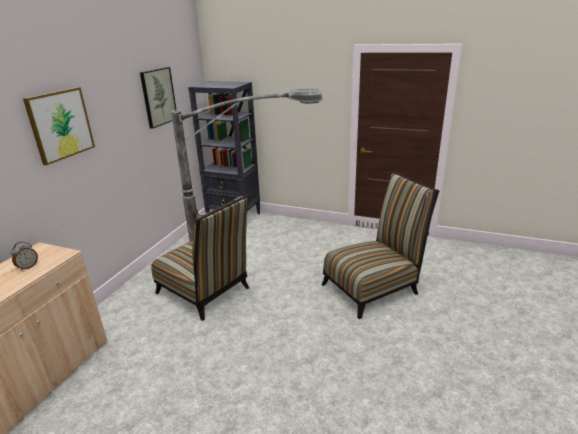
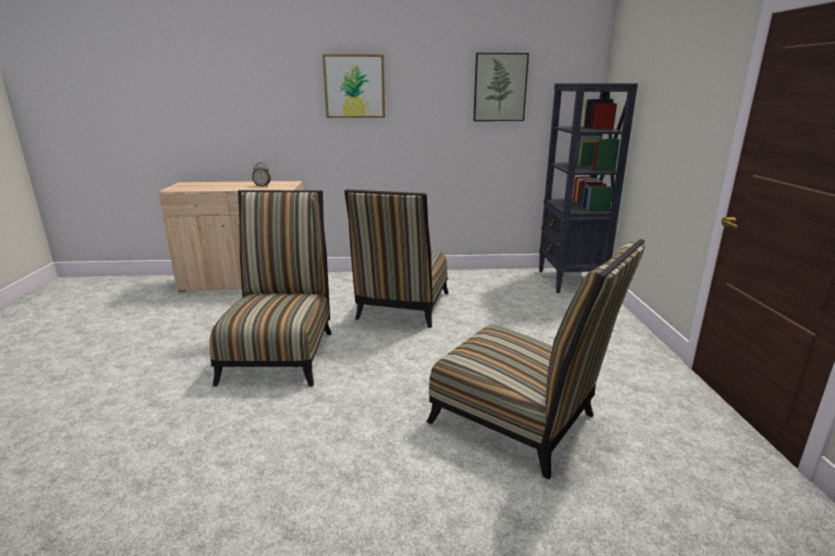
camera: 65 degrees right, 5 degrees down
floor lamp [171,89,322,241] -> none
none -> chair [210,190,331,387]

